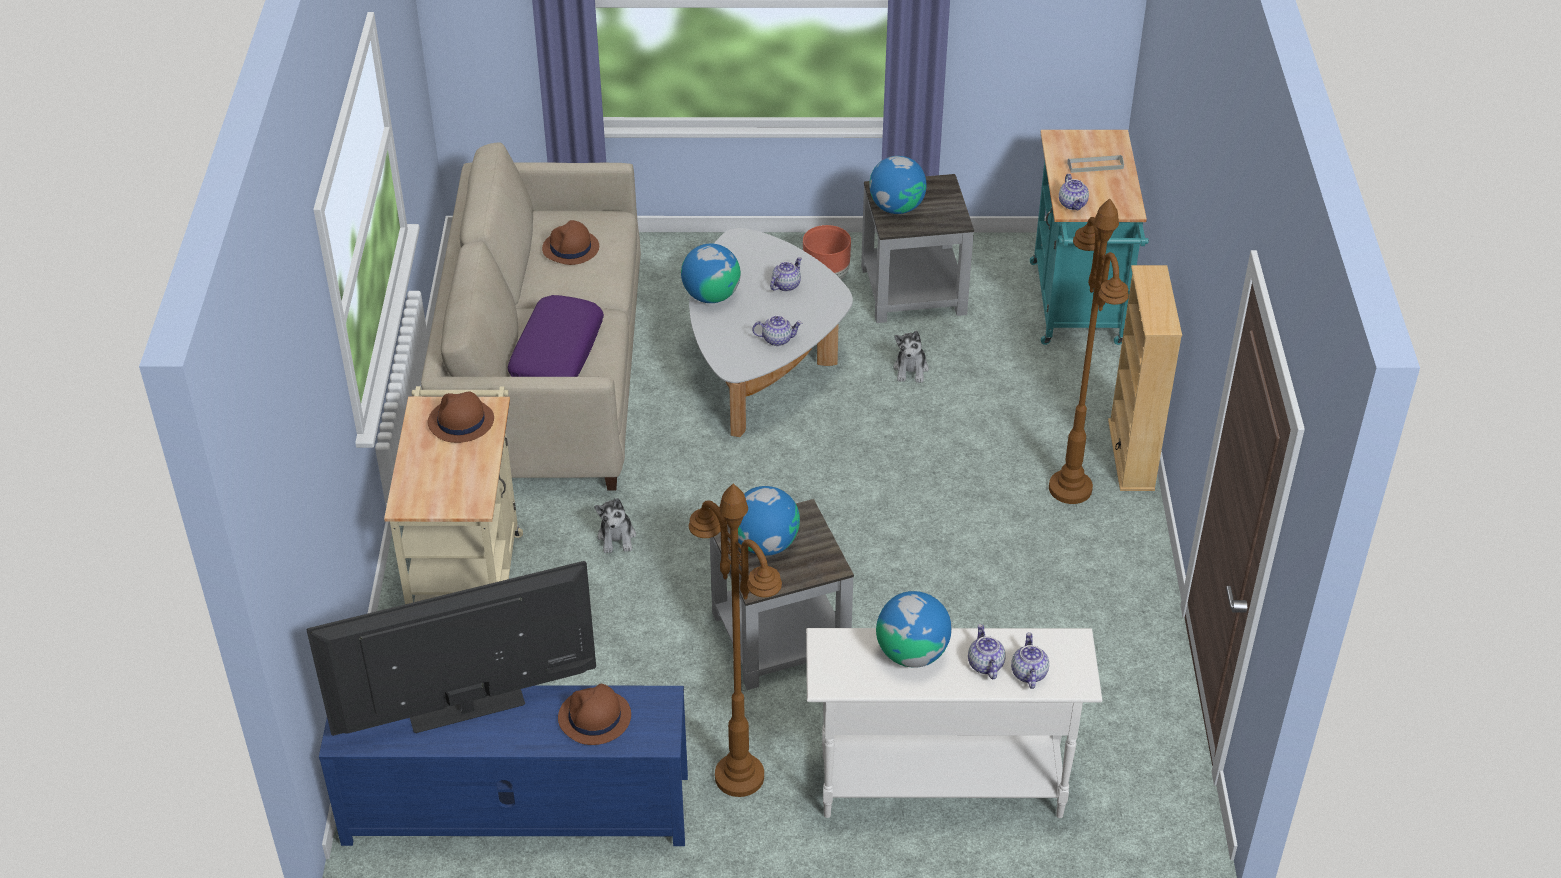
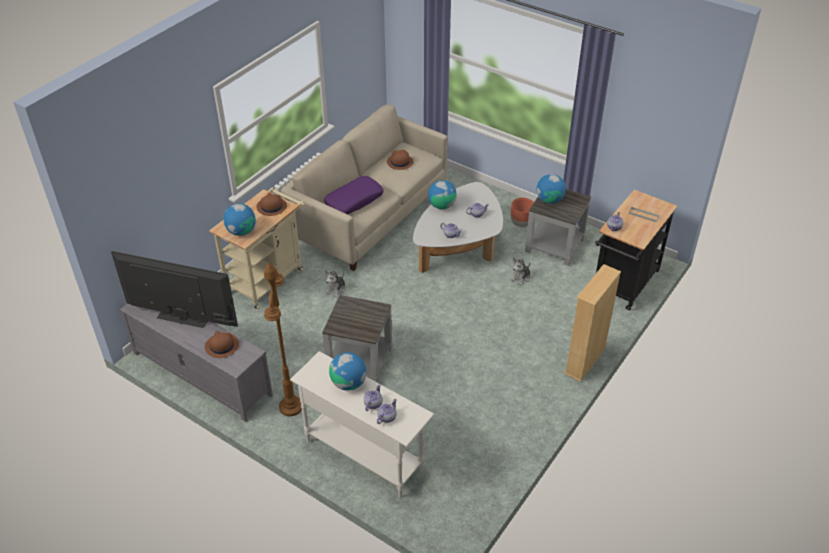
camera: 35 degrees right, 0 degrees up
blue tv stand [319,685,688,846] -> grey tv stand [120,304,273,422]
globe [738,486,800,556] -> globe moved to [223,204,256,236]
turquoise cart [1030,130,1149,345] -> black cart [595,190,677,310]
brown floor lamp [1049,198,1129,504] -> none

